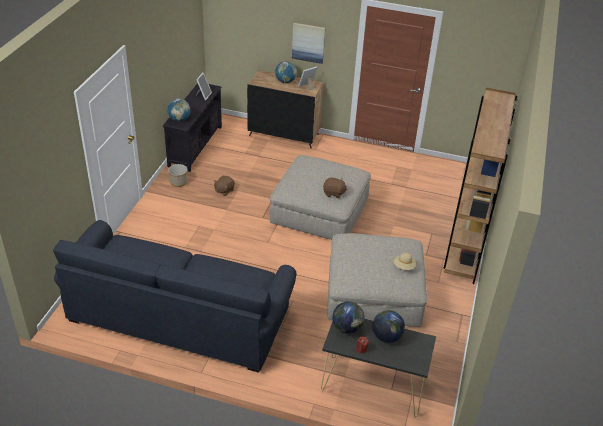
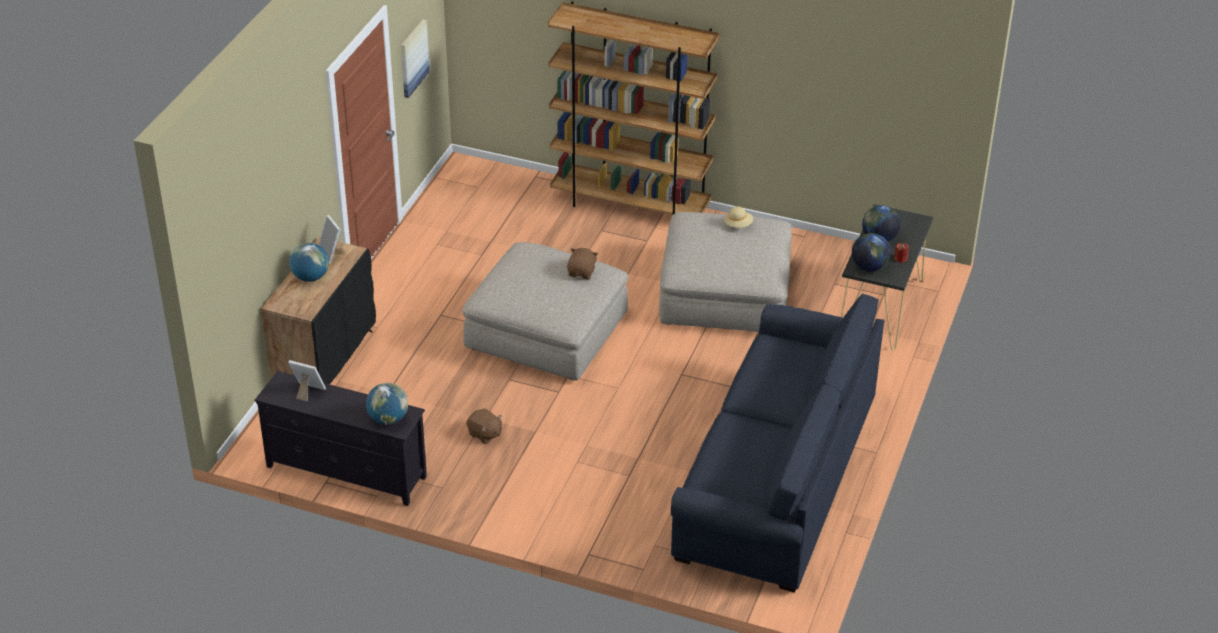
camera: 85 degrees left, 0 degrees up
planter [168,164,188,187] -> none
picture [292,23,325,64] -> picture moved to [401,19,430,98]

